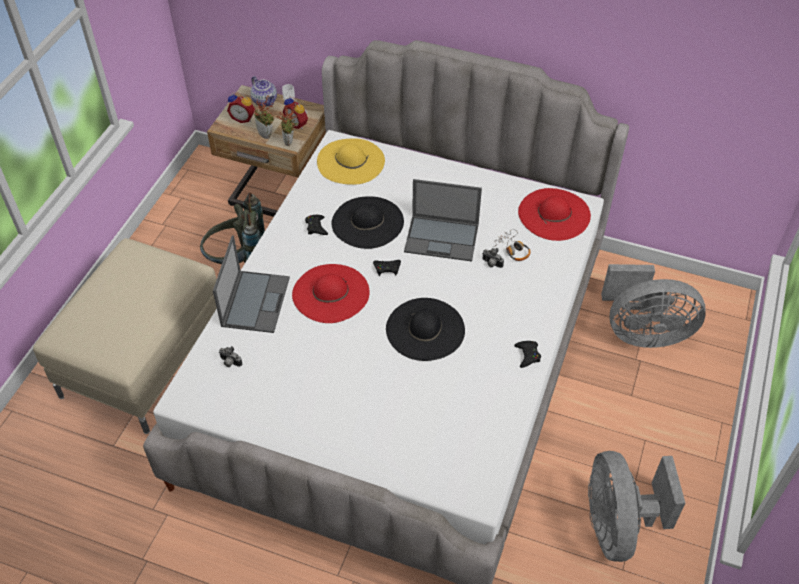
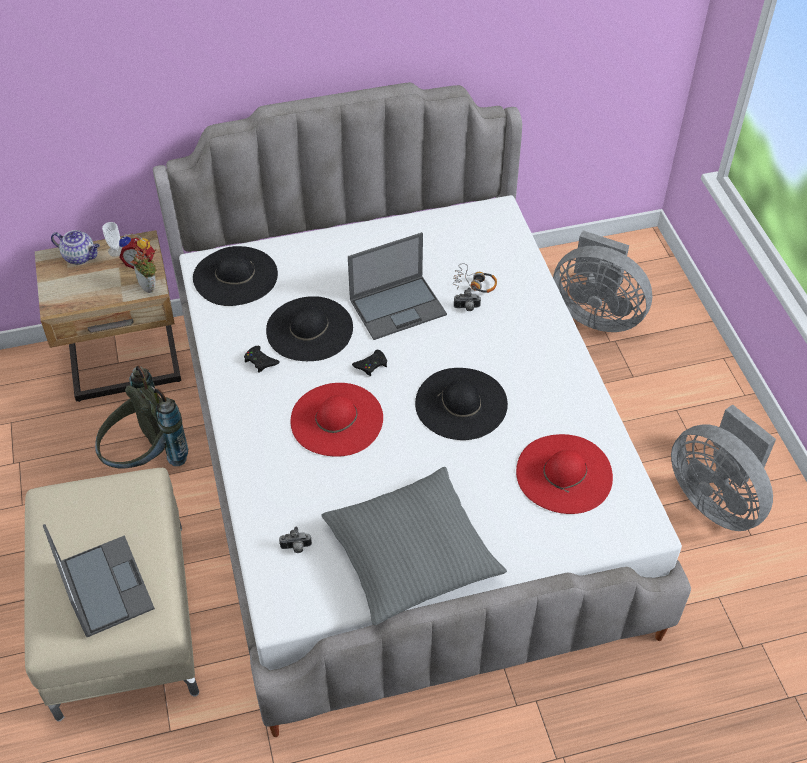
camera: 35 degrees left, 0 degrees up
laptop [213,235,290,333] -> laptop moved to [43,524,155,637]
alarm clock [227,92,255,123] -> none
potted plant [254,96,274,139] -> none
yellow hat [317,138,385,185] -> black hat [193,246,278,306]
black game controller [514,341,541,368] -> none
red hat [518,188,591,241] -> red hat moved to [516,434,613,514]
grey fan [601,264,706,348] -> grey fan turned 60 degrees clockwise [553,230,652,332]
none -> grey pillow [321,467,507,625]

